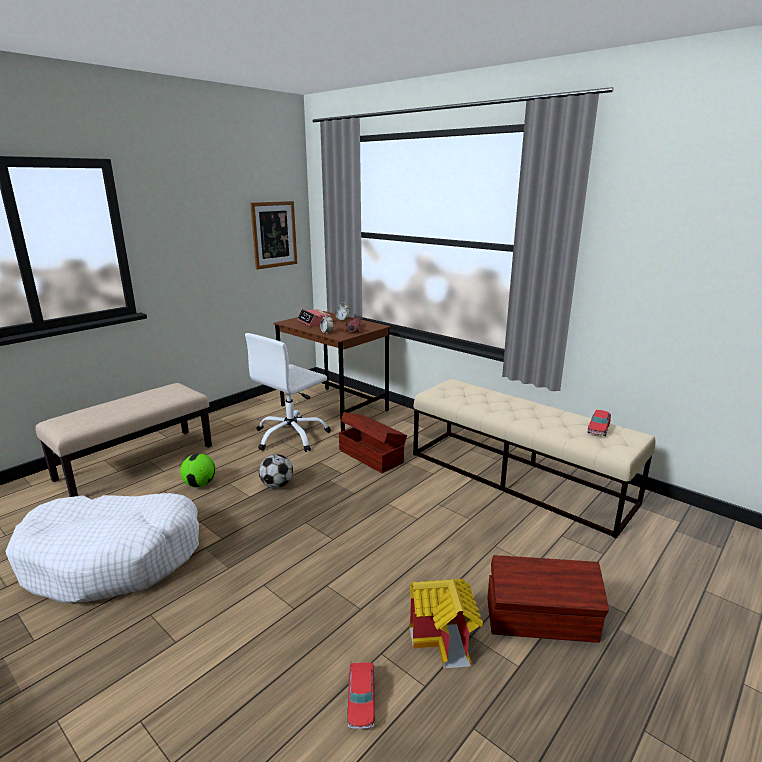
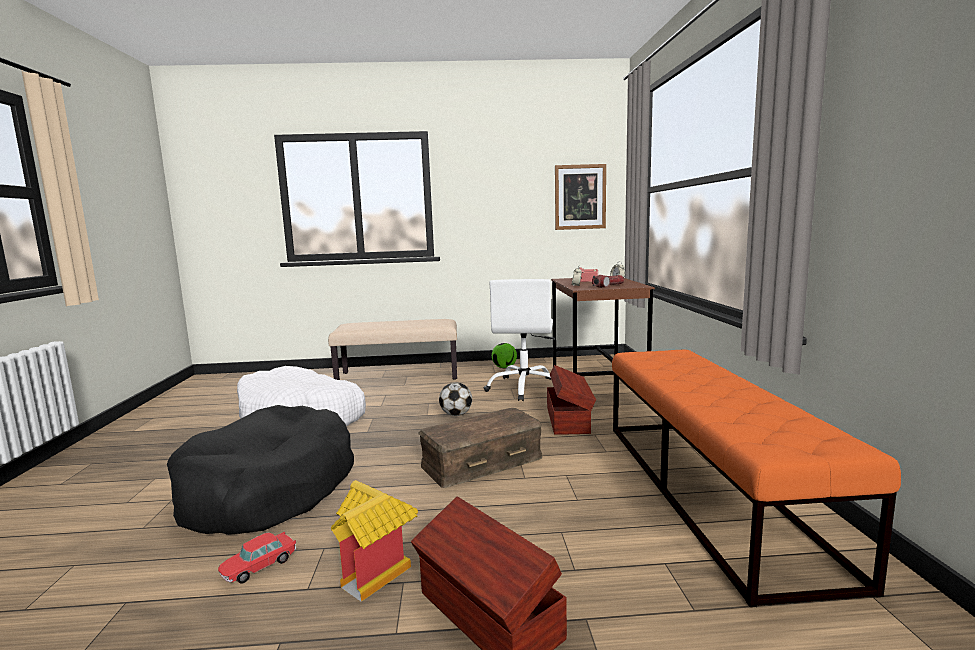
camera: 45 degrees right, 10 degrees down
football [180,453,216,488] -> football moved to [492,343,517,368]
white office chair [245,333,331,452] -> white office chair turned 75 degrees counterclockwise [484,279,555,401]
beige bench [413,379,655,539] -> orange bench [612,350,901,607]
toy car [588,410,611,436] -> none
none -> black dog bed [167,405,354,535]
none -> brown storage box [419,408,542,488]

